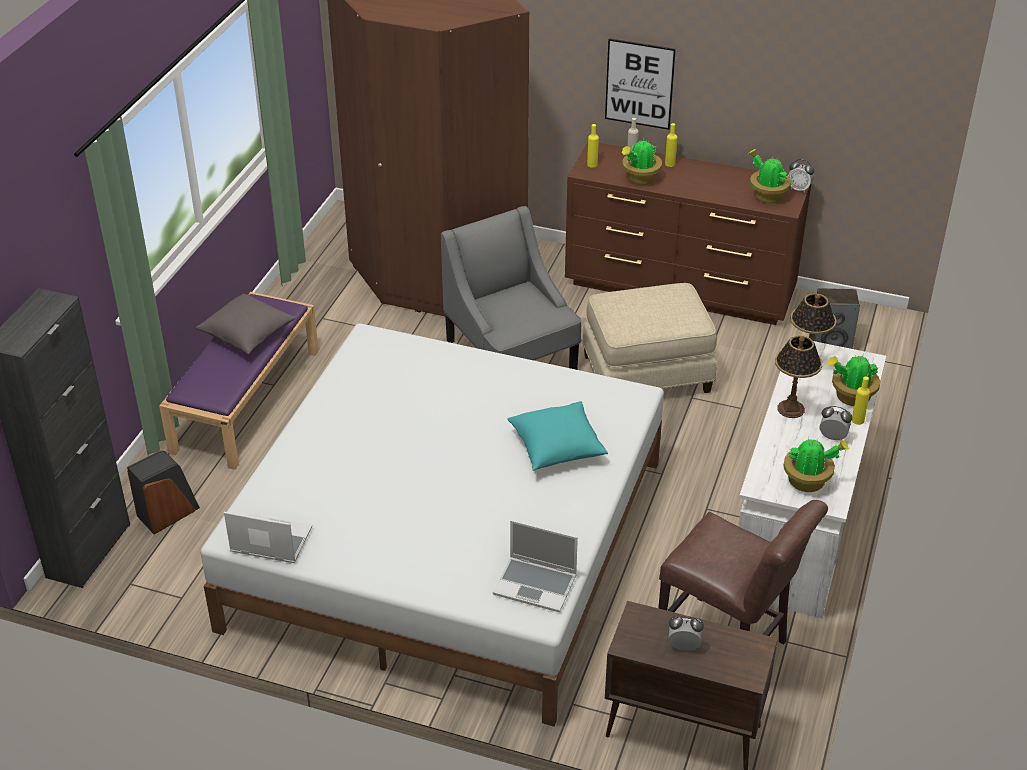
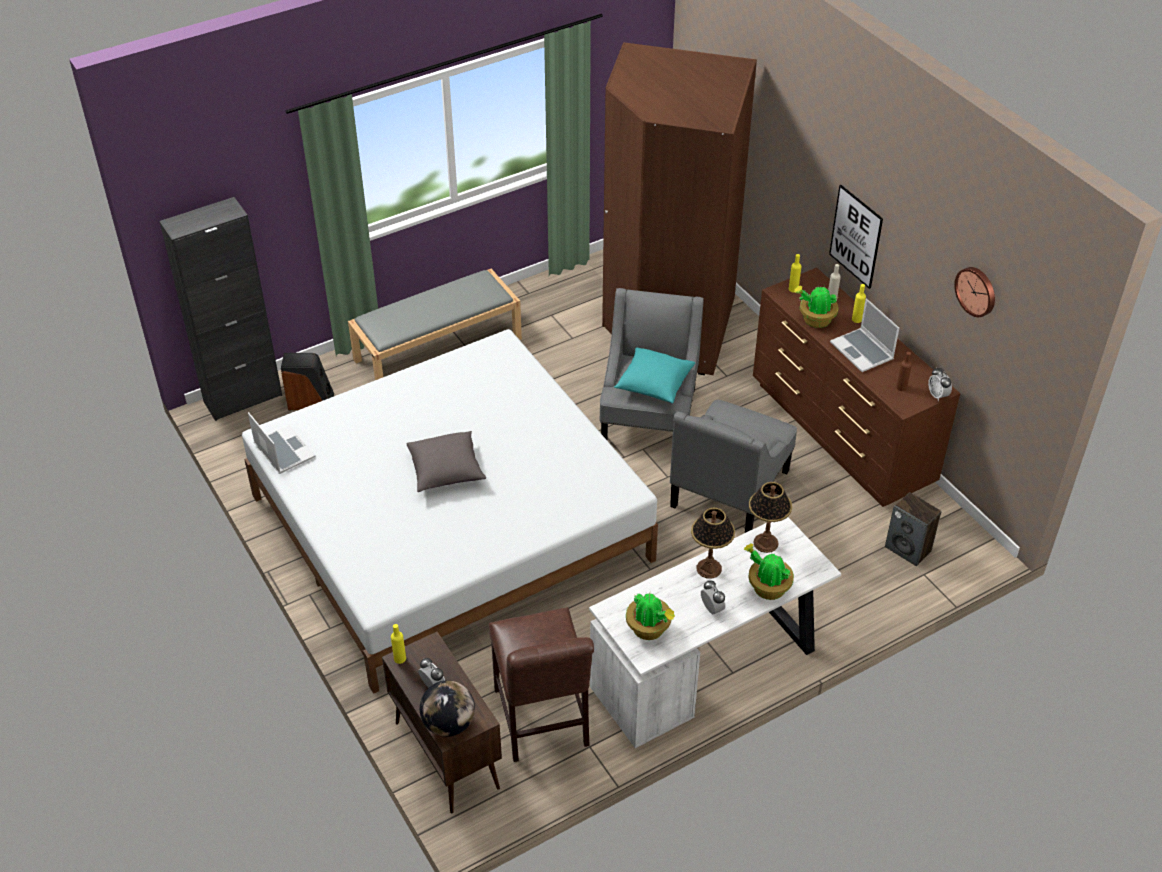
camera: 40 degrees right, 5 degrees up
purple bench [159,292,319,470] -> grey bench [348,269,522,380]
grey pillow [196,293,296,355] -> grey pillow moved to [407,431,486,492]
laptop [493,520,578,612] -> laptop moved to [830,298,899,372]
turquoise pillow [507,401,608,471] -> turquoise pillow moved to [614,347,695,404]
beige ottoman [582,283,717,393] -> grey armchair [670,399,797,533]
potted plant [748,149,791,203] -> brown bottle [896,352,912,391]
yellow bottle [852,376,870,425] -> yellow bottle moved to [391,624,406,664]
none -> globe [420,680,475,737]
none -> wall clock [954,267,995,317]

